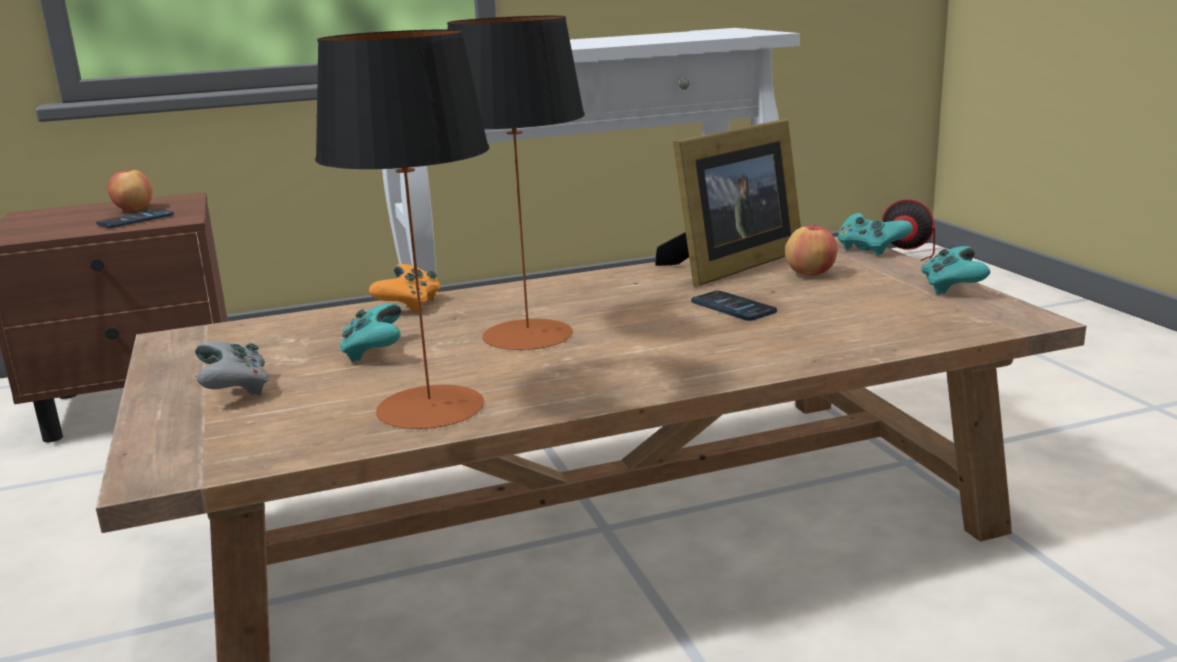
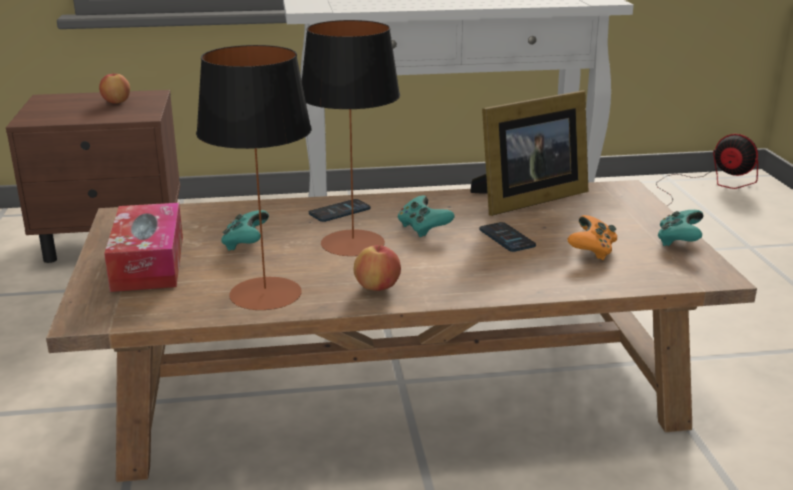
camera: 10 degrees right, 5 degrees up
phone [96,209,174,228] -> phone moved to [309,199,371,222]
grey game controller [195,341,269,395] -> tissue box [104,203,183,292]
orange game controller [369,264,440,313] -> orange game controller moved to [567,215,617,260]
apple [785,224,838,276] -> apple moved to [354,245,401,291]
turquoise game controller [838,213,913,256] -> turquoise game controller moved to [398,195,455,237]

